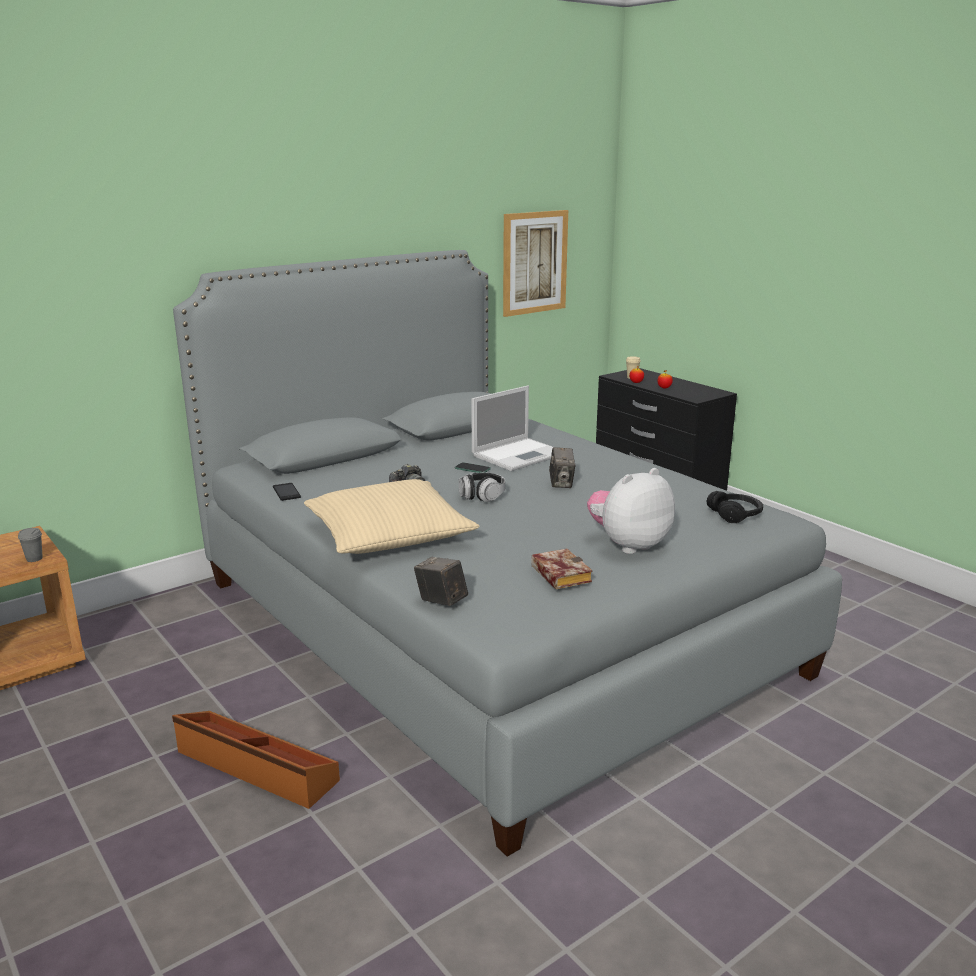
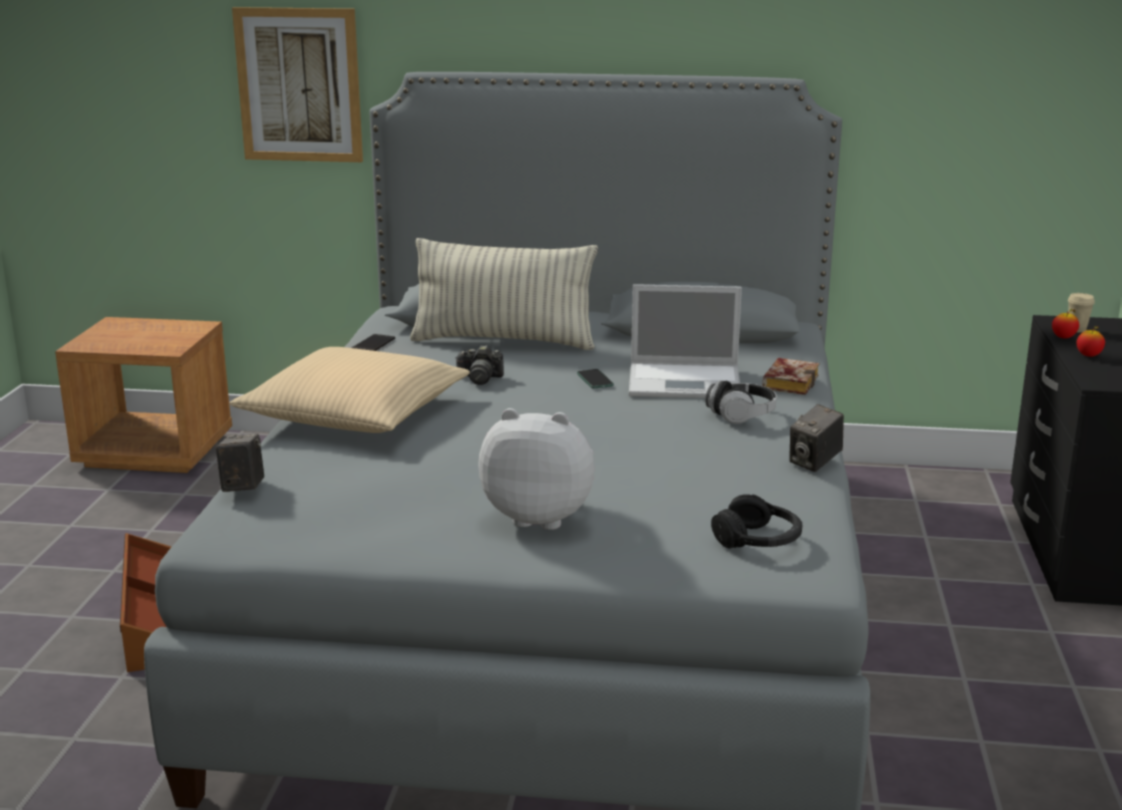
camera: 45 degrees right, 0 degrees up
grey cup [18,528,43,562] -> none
headphones [459,473,505,502] -> headphones moved to [705,380,777,424]
picture [503,210,568,317] -> picture moved to [232,7,363,162]
book [531,548,593,589] -> book moved to [762,358,819,395]
camera [549,447,575,488] -> camera moved to [789,404,844,472]
none -> pillow [410,238,598,350]

